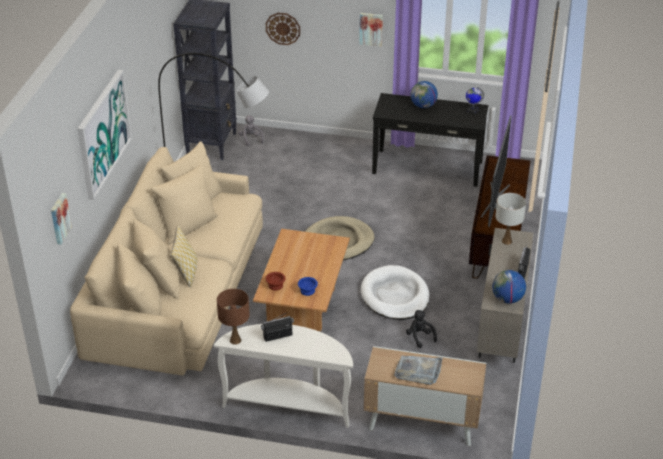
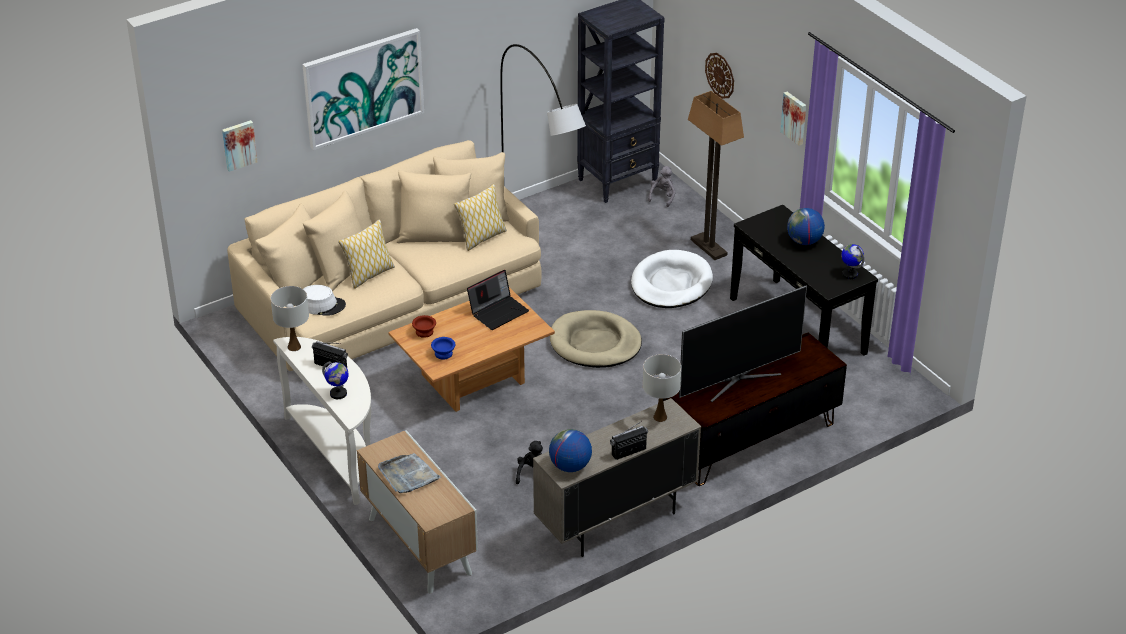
camera: 45 degrees right, 0 degrees up
brown table lamp [217,289,250,345] -> white table lamp [271,286,309,351]
white dog bed [361,265,430,320] -> white dog bed moved to [631,250,713,308]
none -> white hat [303,285,346,316]
none -> globe [322,361,349,399]
none -> pillow [454,184,507,251]
none -> laptop [467,270,529,330]
none -> floor lamp [688,91,744,260]

